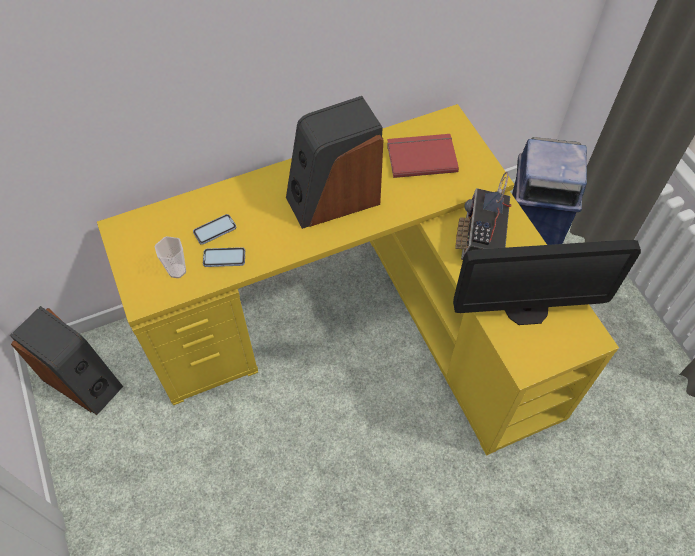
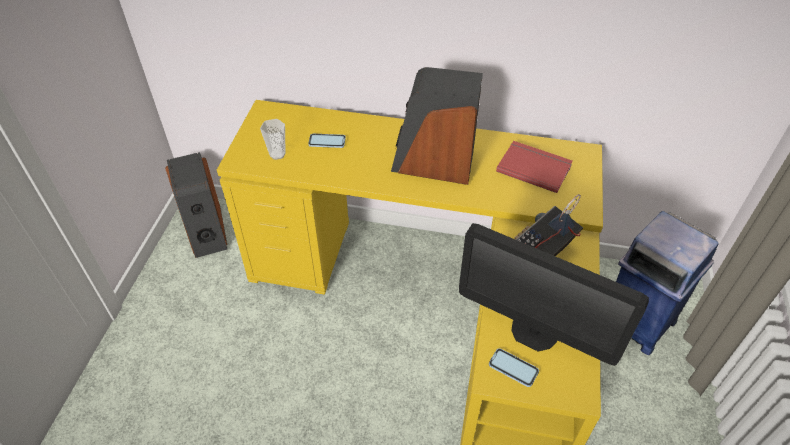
camera: 35 degrees right, 10 degrees down
phone [203,247,245,267] -> phone moved to [489,348,539,387]

